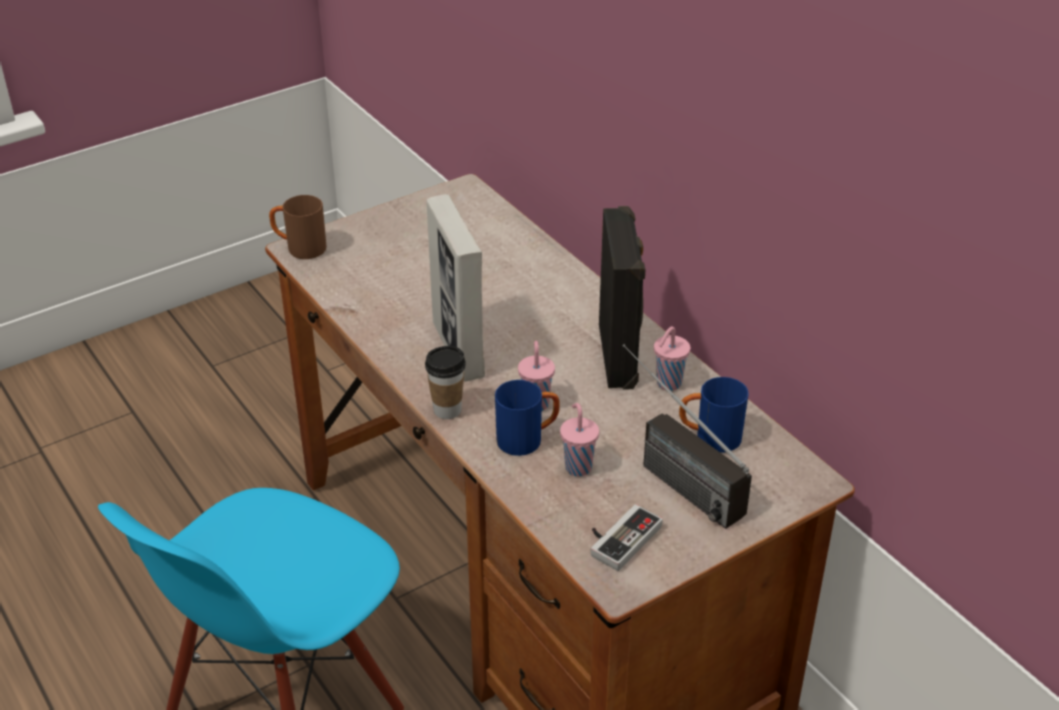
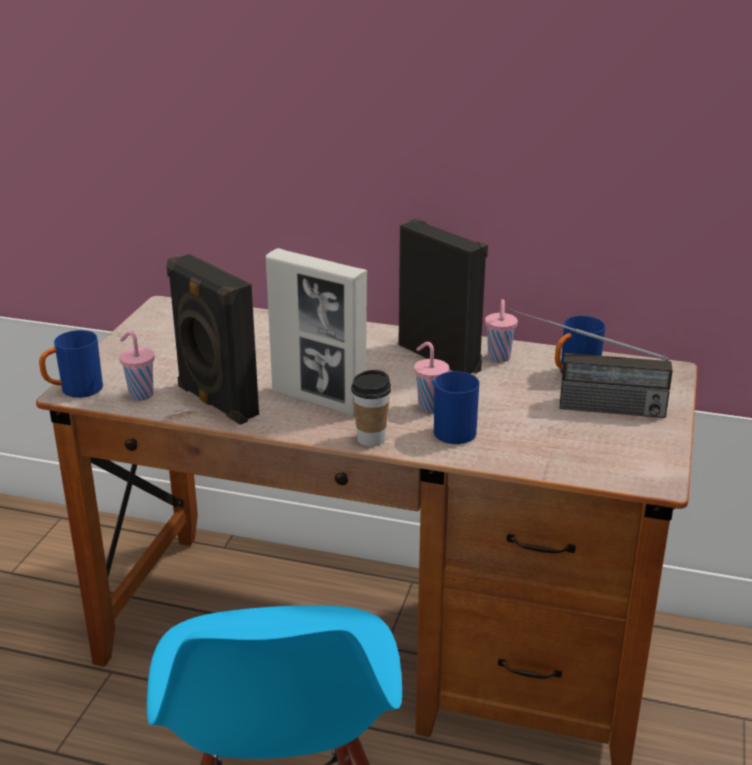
camera: 40 degrees left, 10 degrees down
brown mug [269,195,327,259] -> blue mug [39,330,103,398]
pink cup [560,403,599,476] -> pink cup moved to [119,331,155,401]
game controller [591,504,663,571] -> none
none -> black speaker [167,254,259,425]

